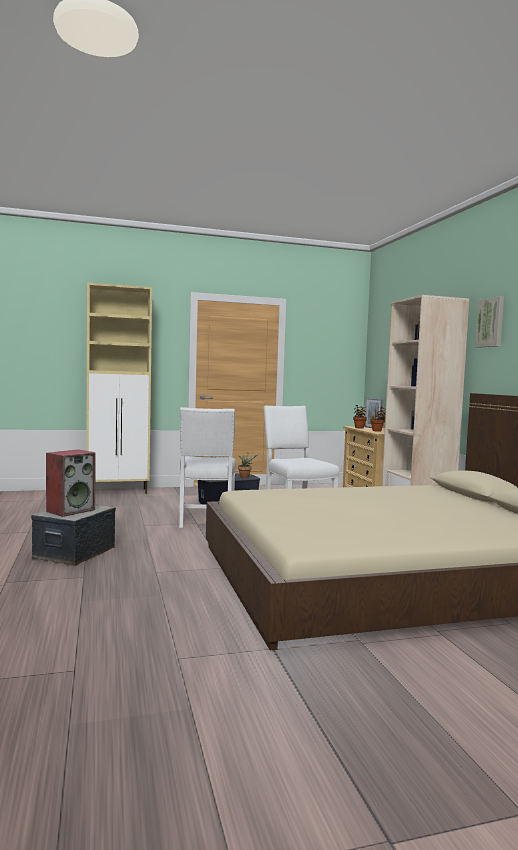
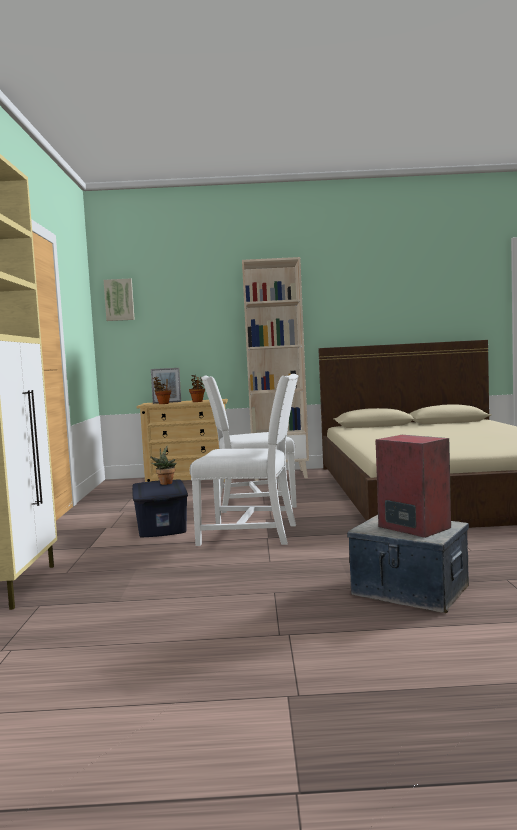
camera: 75 degrees left, 0 degrees up
picture [475,296,504,348] -> picture moved to [104,278,135,321]

